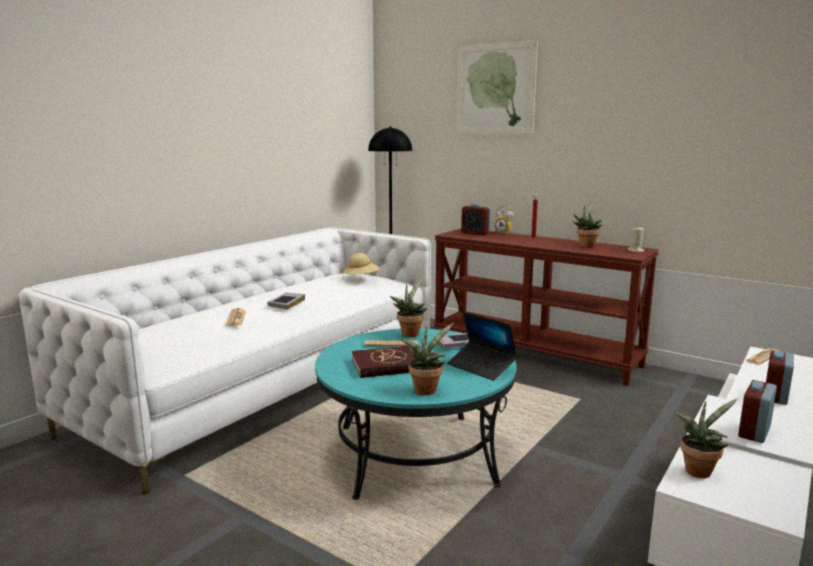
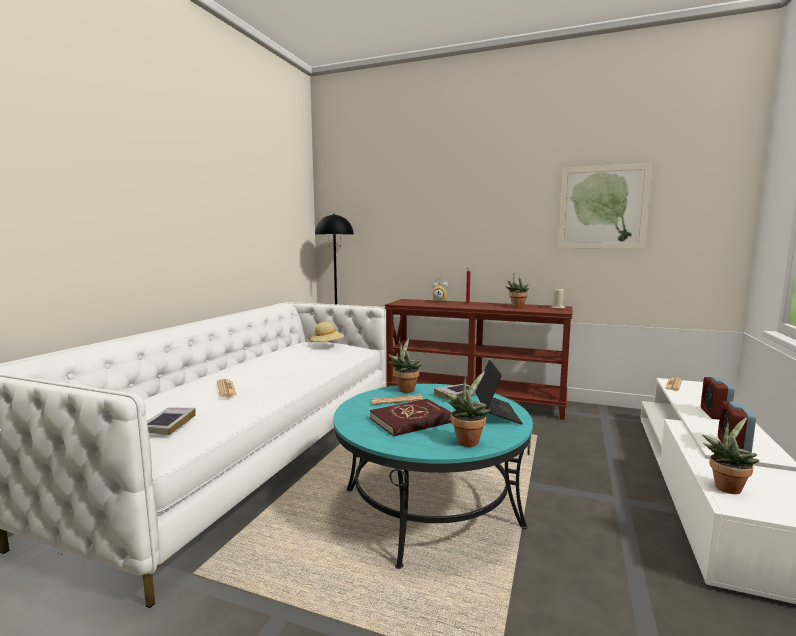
camera: 15 degrees left, 5 degrees down
book [267,293,305,310] -> book moved to [147,408,196,435]
laptop [447,311,518,381] -> laptop turned 120 degrees counterclockwise [475,359,523,424]
picture [457,40,538,134] -> picture moved to [558,163,652,249]
alarm clock [461,204,491,235] -> none

